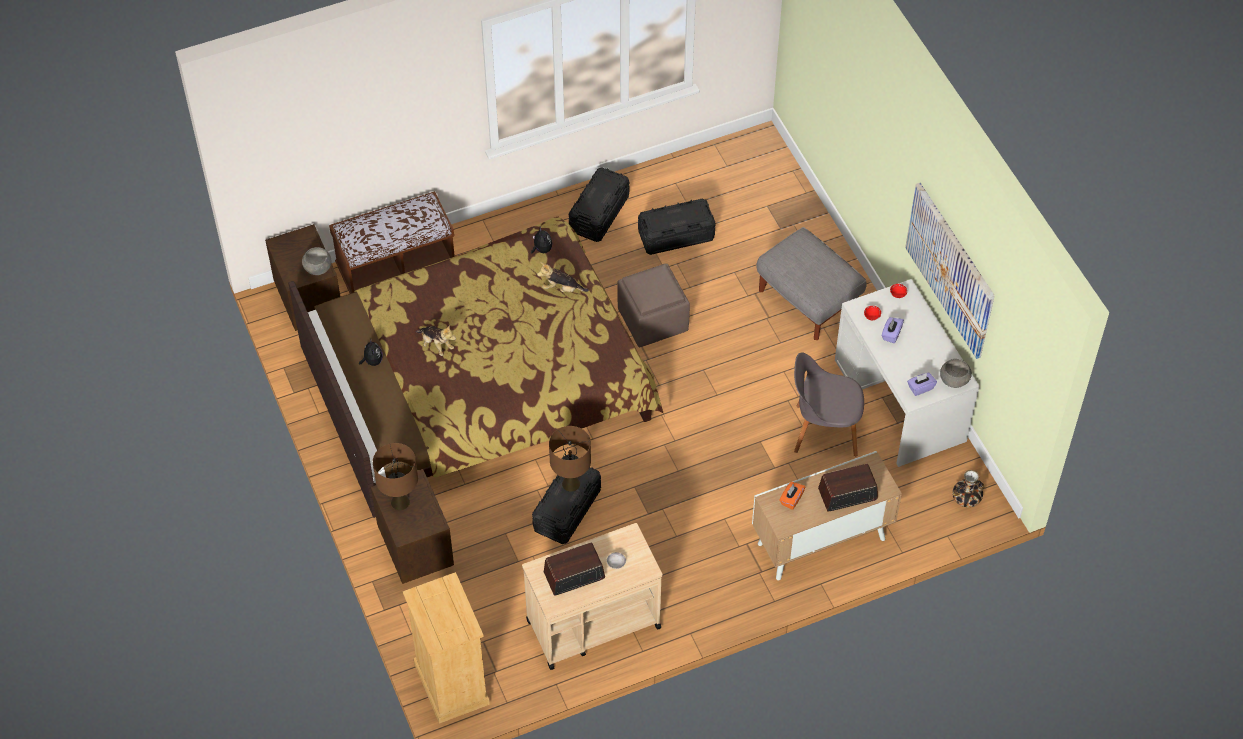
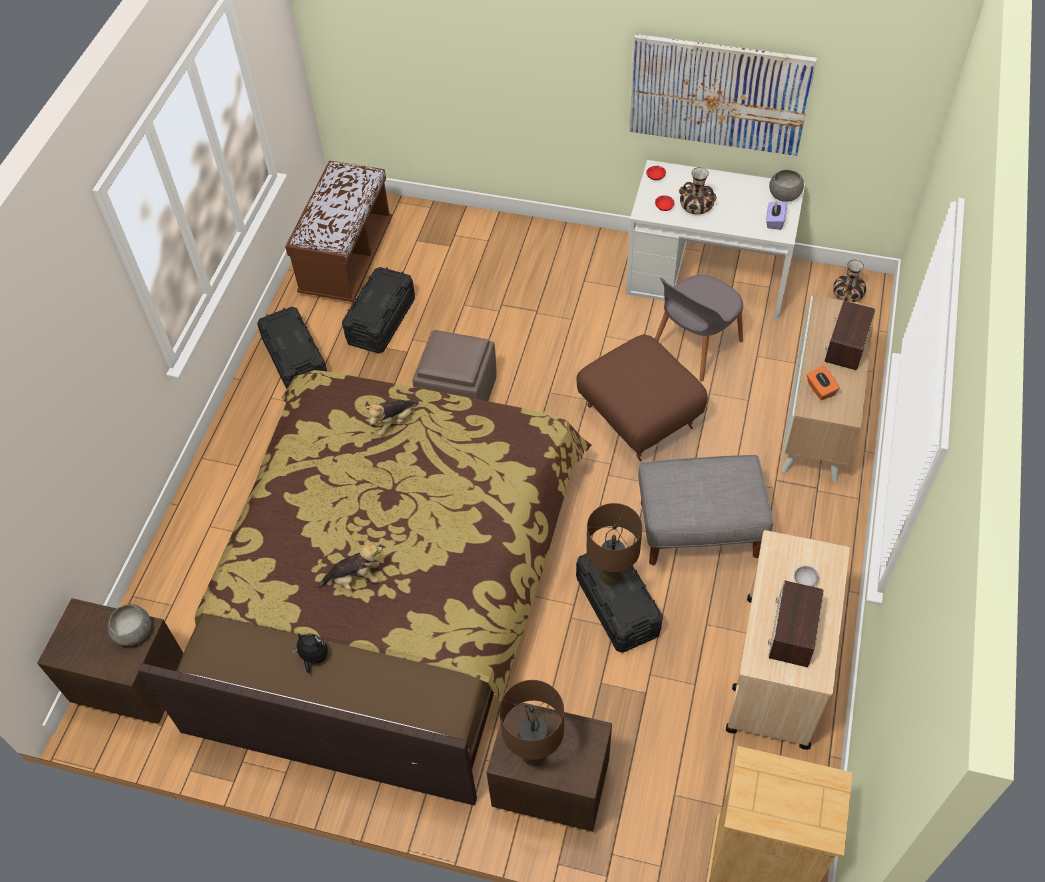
camera: 50 degrees left, 0 degrees up
brown bench [329,191,455,294] -> brown bench moved to [285,161,392,302]
plush toy [531,226,552,253] -> none
grey ottoman [756,227,867,340] -> grey ottoman moved to [638,455,773,565]
purple tissue box [882,317,904,343] -> vase [679,167,717,214]
none -> brown ottoman [577,334,707,461]

